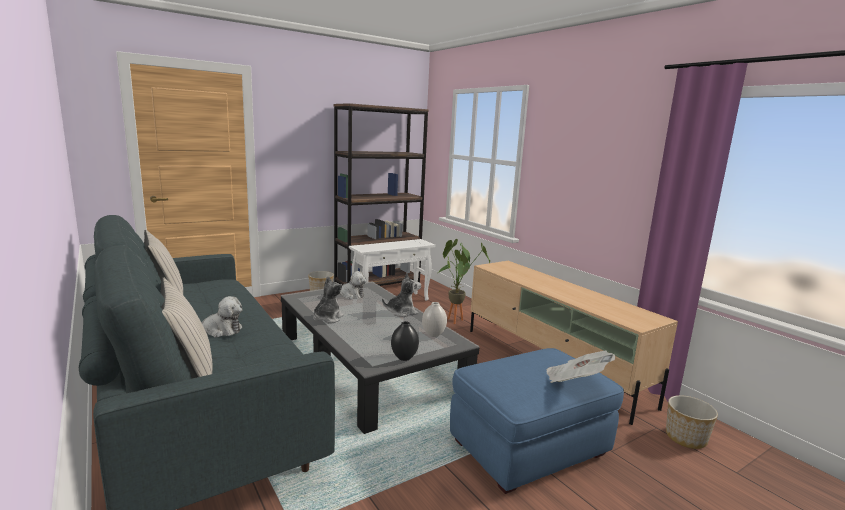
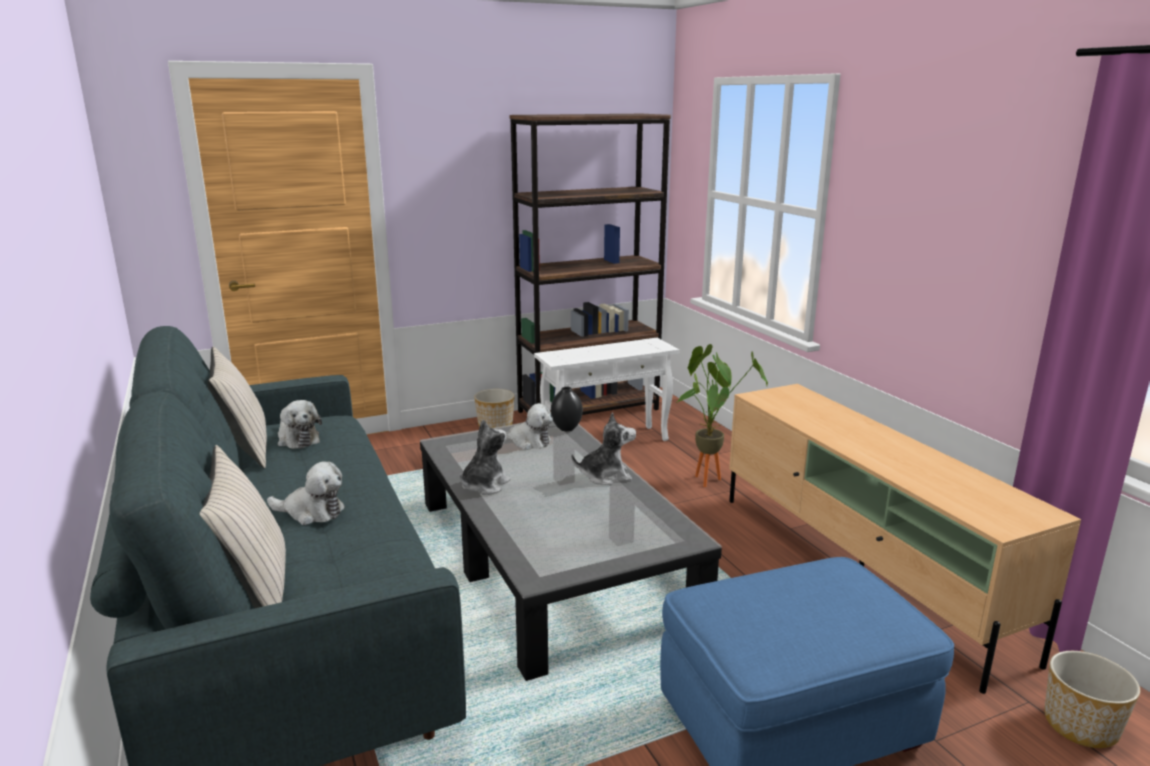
camera: 10 degrees right, 5 degrees up
black vase [391,321,419,361] -> black vase moved to [551,387,583,431]
white vase [422,302,447,337] -> none
newspaper [547,351,615,383] -> none
none -> plush toy [278,400,322,449]

